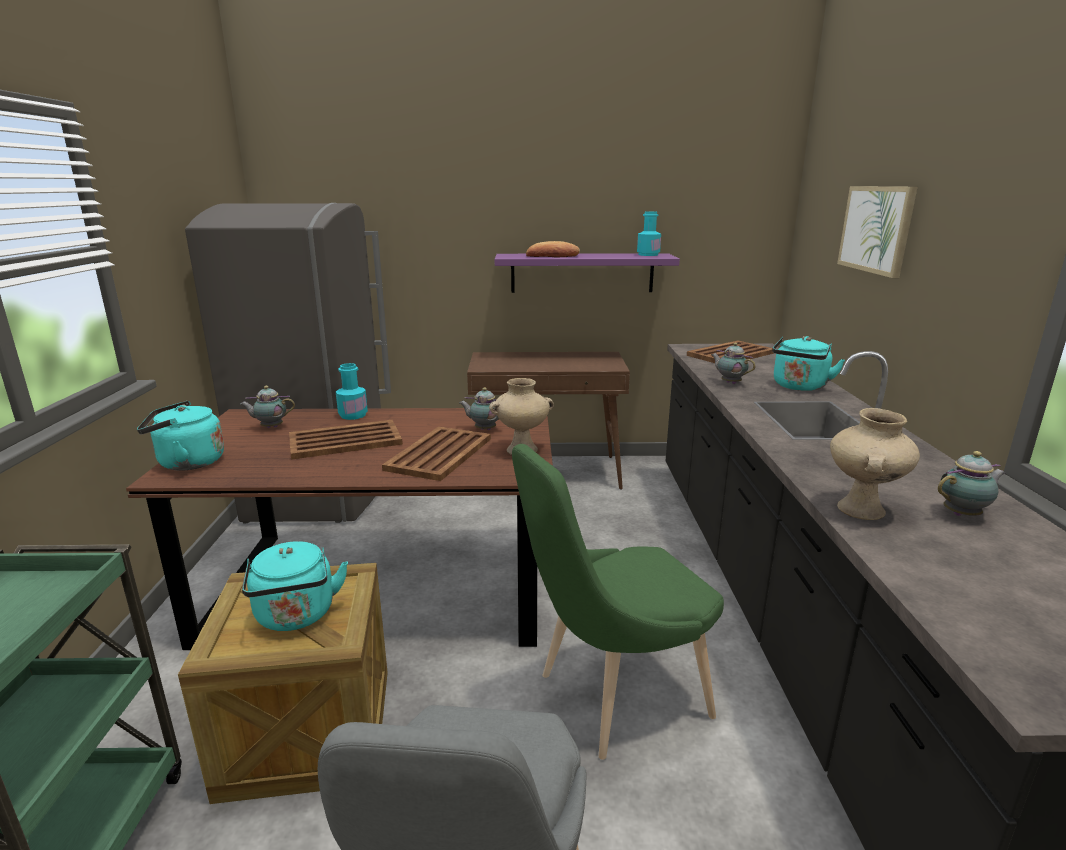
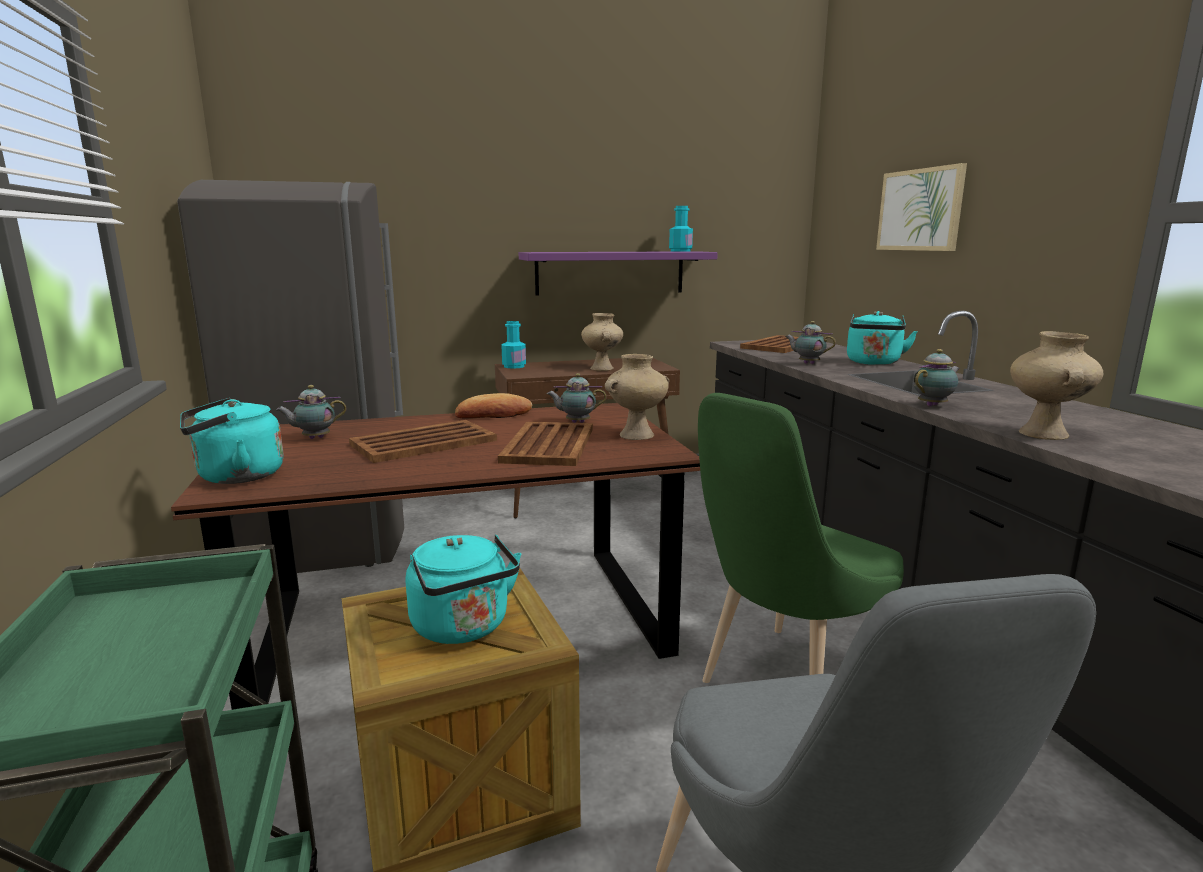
camera: 15 degrees left, 5 degrees down
turquoise bottle [336,363,368,420] -> turquoise bottle moved to [501,321,526,369]
bread [526,241,580,257] -> bread moved to [455,393,532,419]
teapot [938,451,1006,516] -> teapot moved to [914,349,960,407]
none -> beige vase [581,313,623,371]

